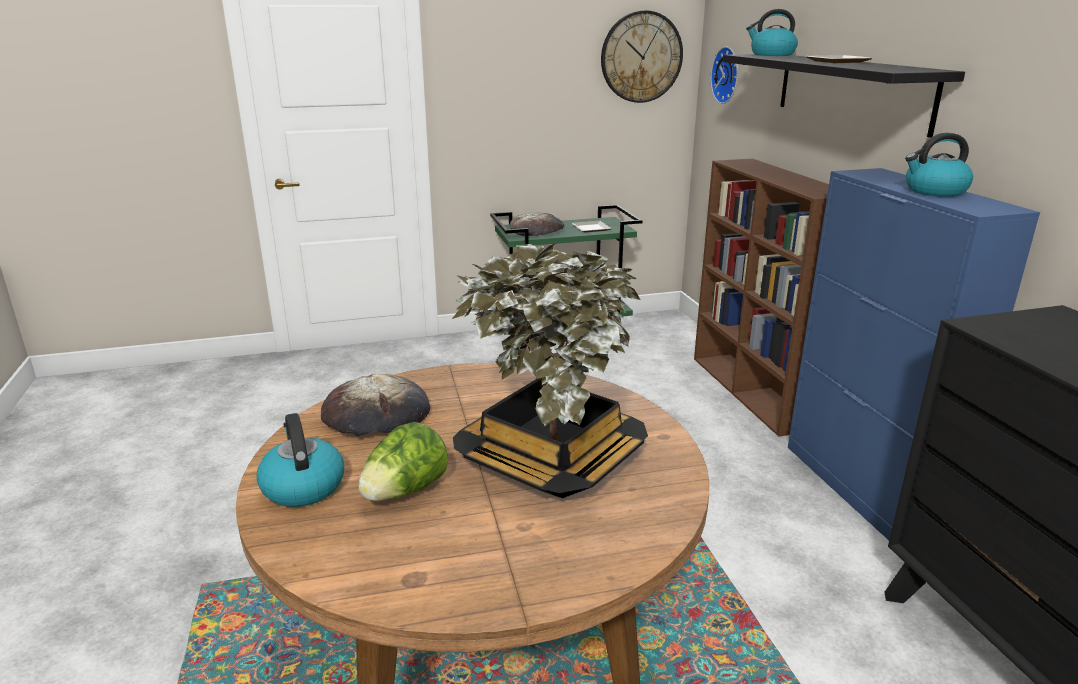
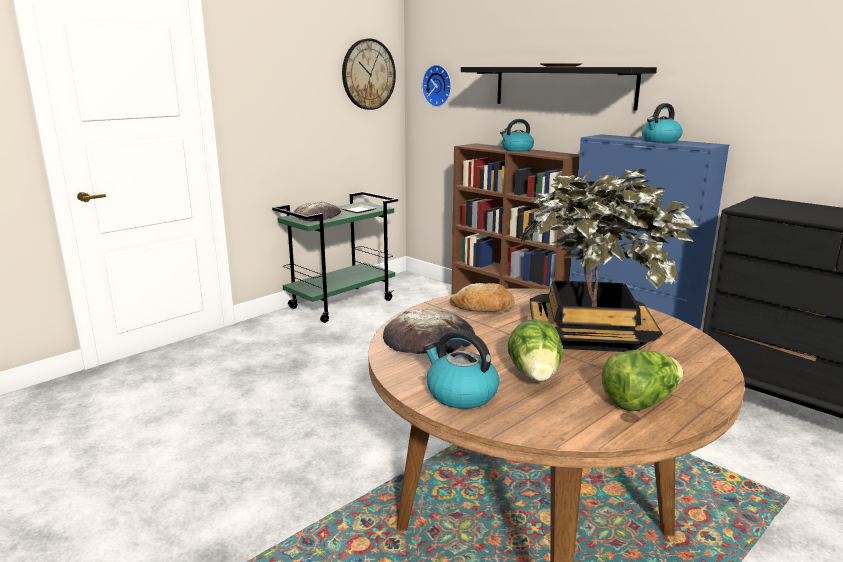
camera: 30 degrees left, 5 degrees down
kettle [746,9,798,56] -> kettle moved to [500,119,534,152]
none -> bread [449,283,515,312]
none -> lettuce [602,350,683,411]

